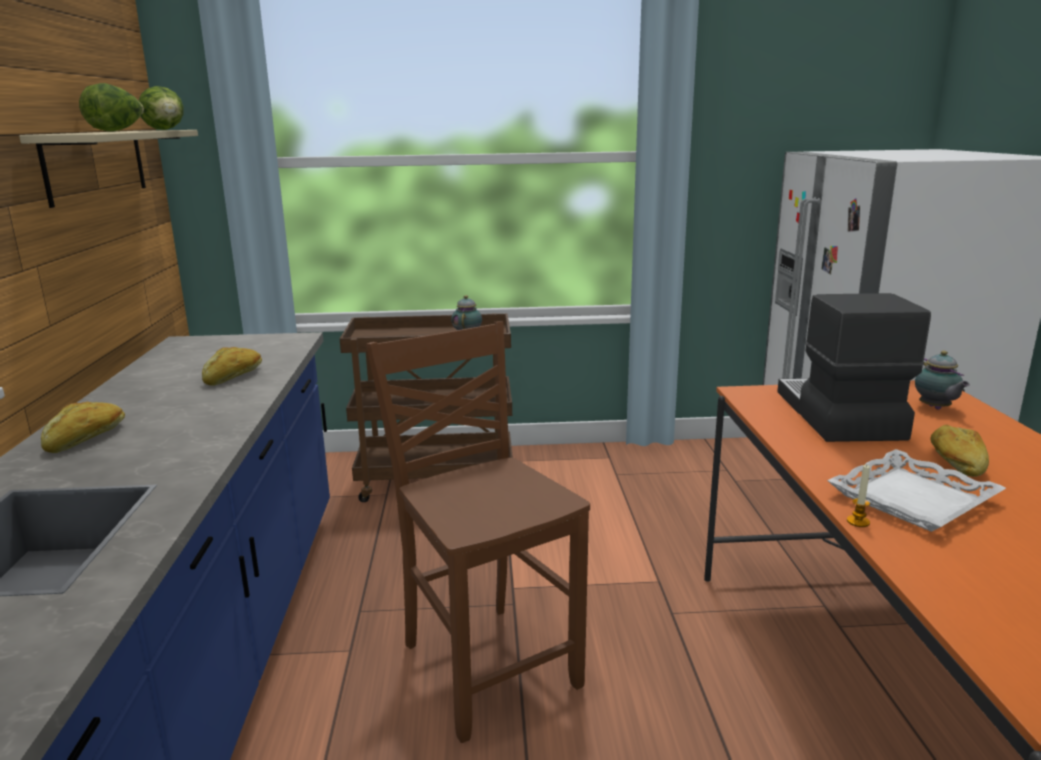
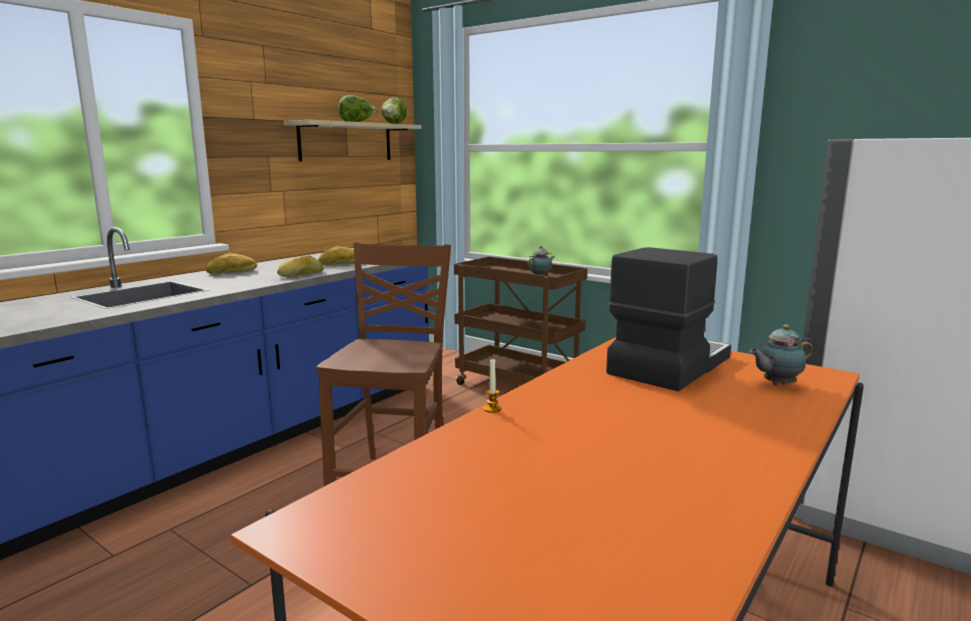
camera: 40 degrees right, 5 degrees down
white tray [827,449,1006,532] -> none
teapot [915,351,970,410] -> teapot turned 45 degrees clockwise [750,324,813,385]
bread [930,425,989,477] -> bread moved to [277,256,323,277]

